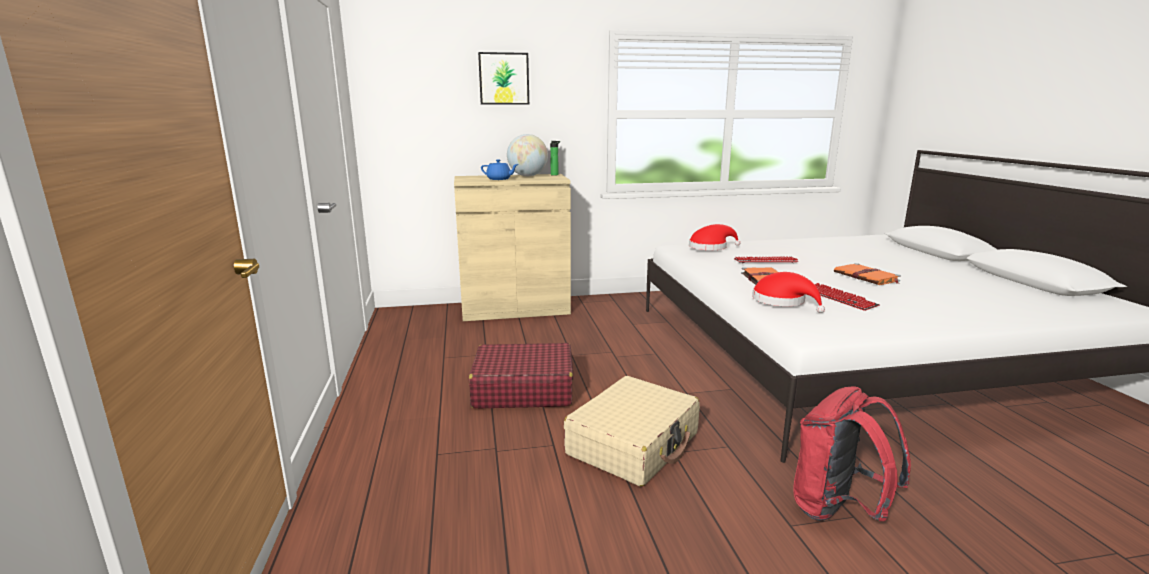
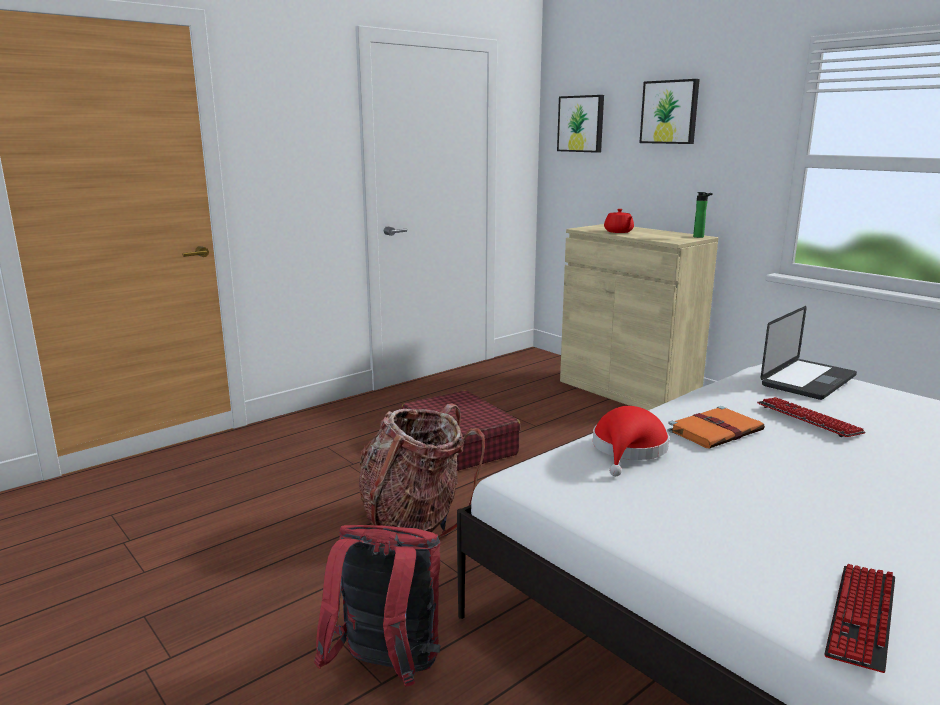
camera: 60 degrees right, 0 degrees up
blue teapot [481,160,518,180] -> red teapot [604,209,634,233]
globe [507,134,548,176] -> none
beige suitcase [564,376,700,487] -> backpack [359,404,485,536]
red hat [689,224,740,250] -> laptop [761,306,857,400]
keyboard [815,283,880,311] -> keyboard moved to [824,564,895,673]
orange book [834,263,901,285] -> none
none -> picture [557,95,604,153]

